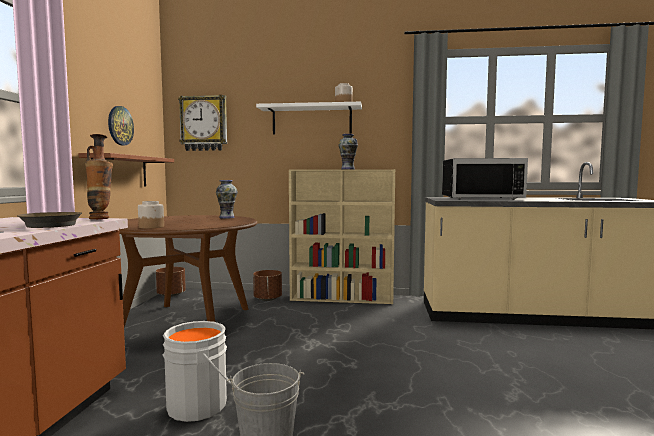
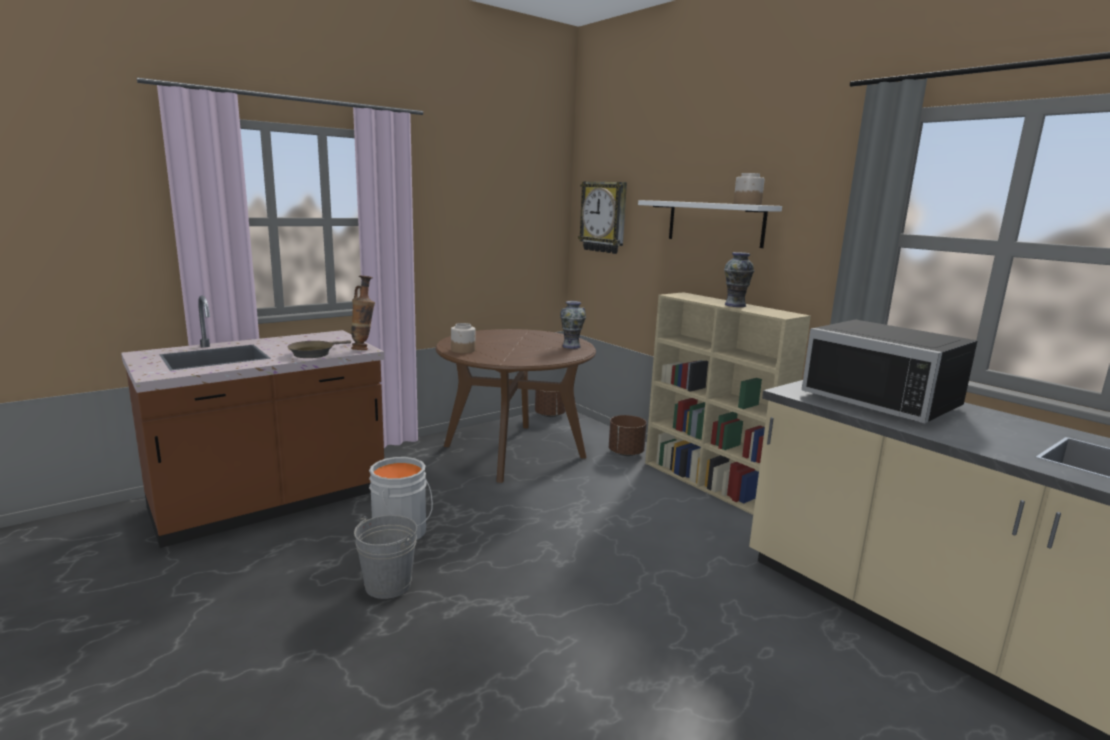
camera: 45 degrees right, 10 degrees up
brown shelf [79,153,174,186] -> none
wall clock [108,106,134,146] -> none

